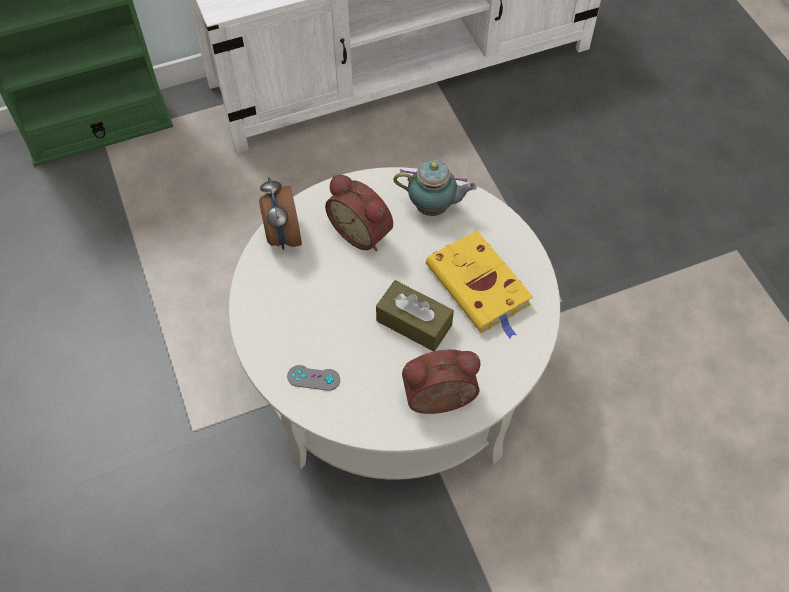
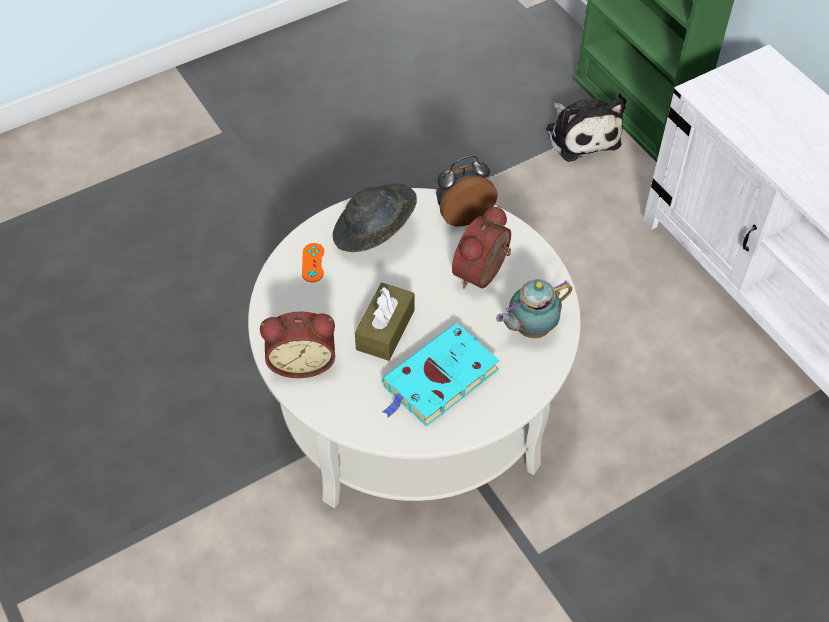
camera: 80 degrees right, 5 degrees down
grey game controller [287,365,340,391] -> orange game controller [302,243,324,282]
teapot [393,160,477,216] -> teapot turned 60 degrees clockwise [496,279,572,338]
alarm clock [402,350,480,414] -> alarm clock turned 105 degrees clockwise [260,311,335,378]
yellow book [426,230,533,339] -> turquoise book [381,323,500,427]
none -> grey hat [332,183,417,252]
none -> plush toy [546,98,624,162]

